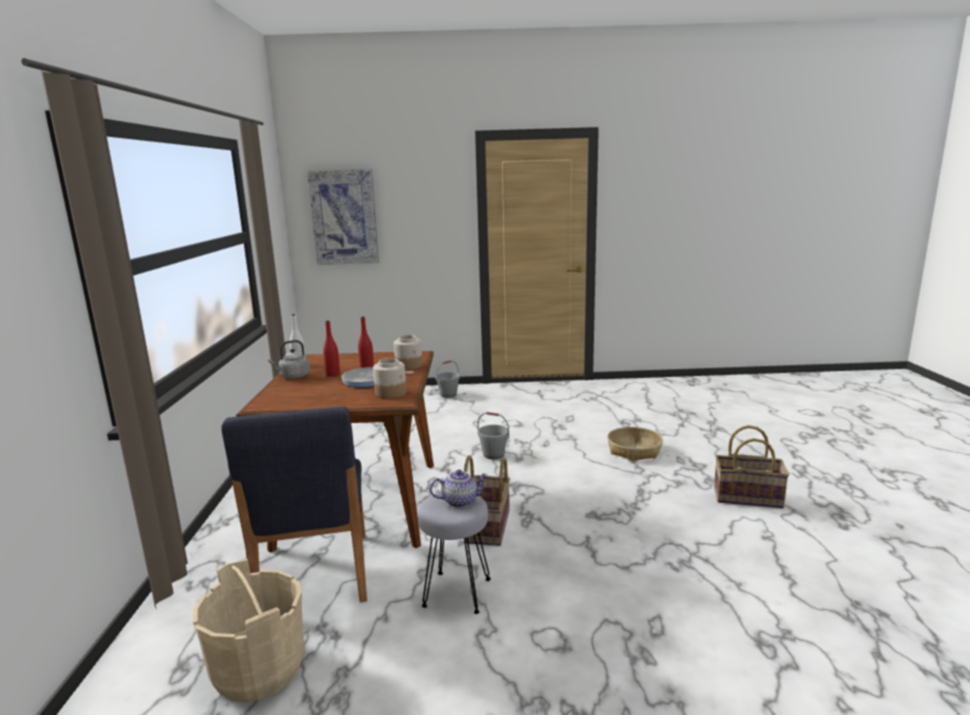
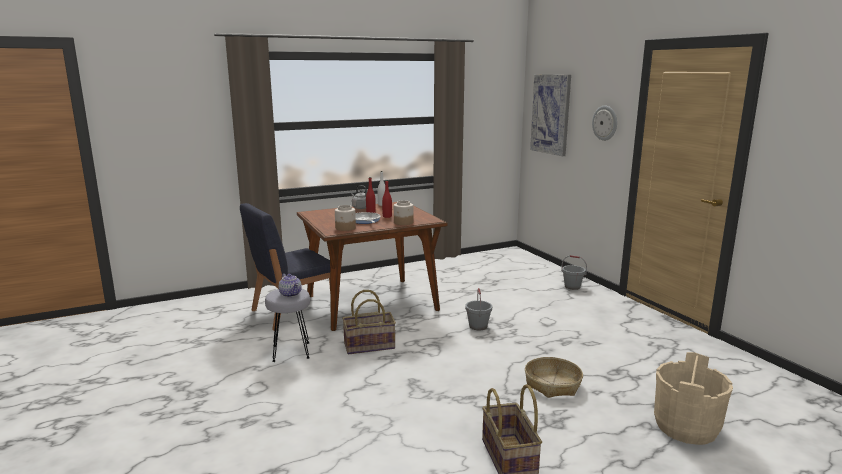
camera: 65 degrees right, 0 degrees up
beige bucket [193,559,305,702] -> beige bucket moved to [654,352,733,445]
none -> wall clock [592,105,617,141]

